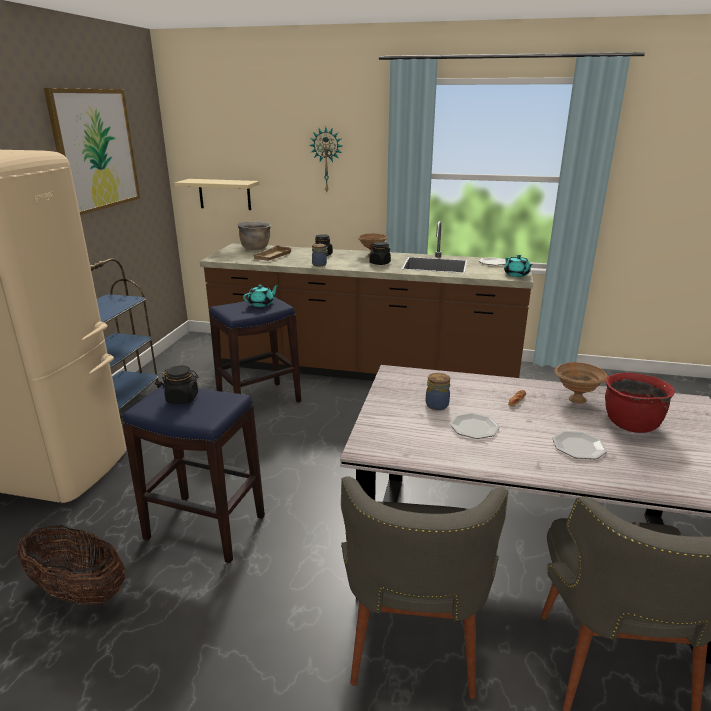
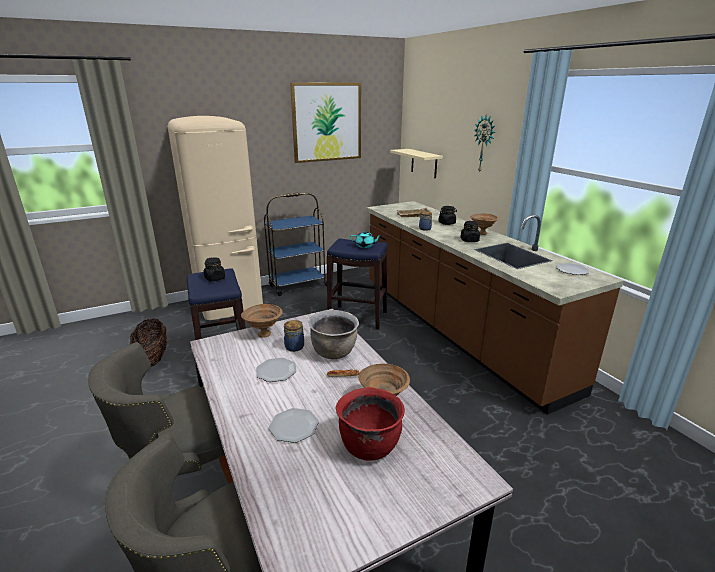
camera: 50 degrees right, 0 degrees up
brown cooking pot [237,222,271,250] -> brown cooking pot moved to [309,310,359,359]
turquoise teapot [504,255,533,277] -> none
none -> brown bowl [241,304,283,338]

